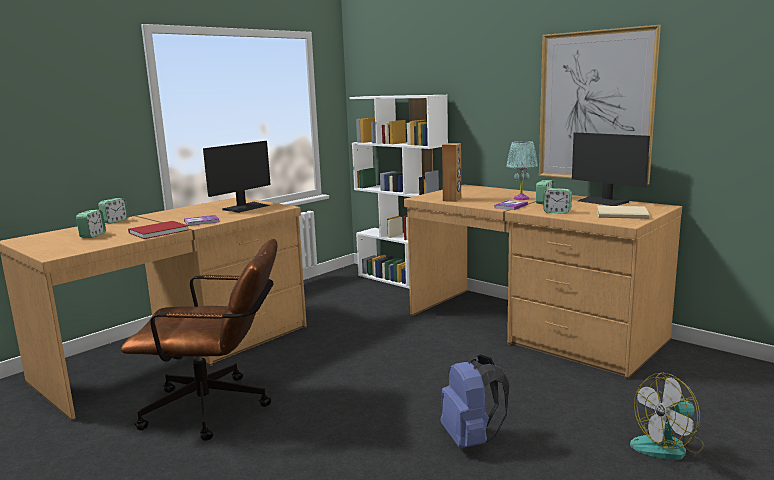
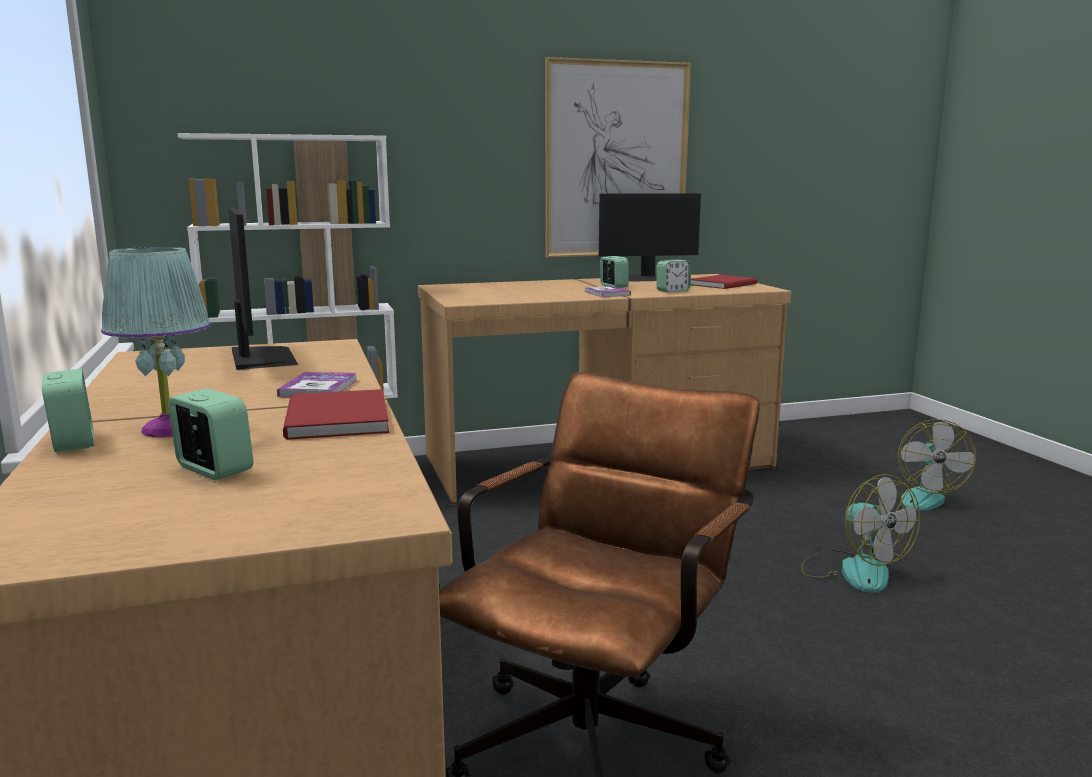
camera: 60 degrees left, 0 degrees up
blue backpack [441,354,509,448] -> fan [801,474,920,593]
brown speaker [442,143,461,202] -> none
turquoise table lamp [506,141,538,200] -> turquoise table lamp moved to [101,247,210,437]
beige book [597,206,650,219] -> red book [691,275,757,289]

